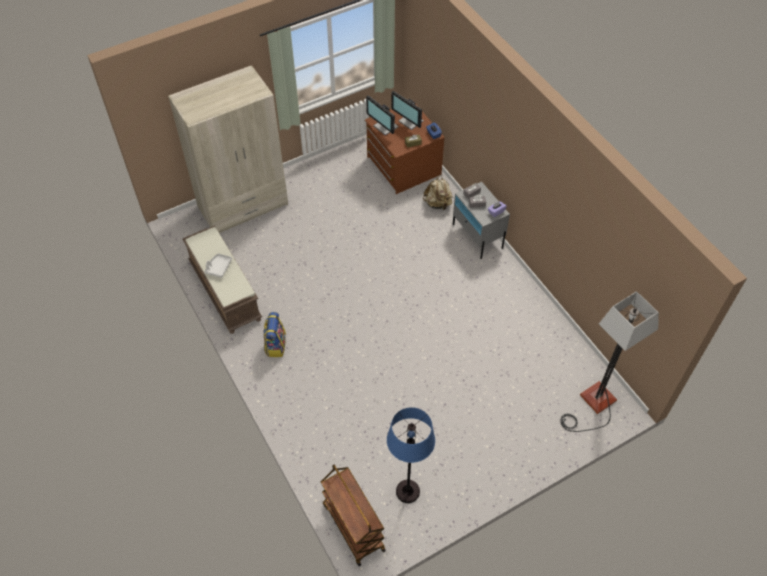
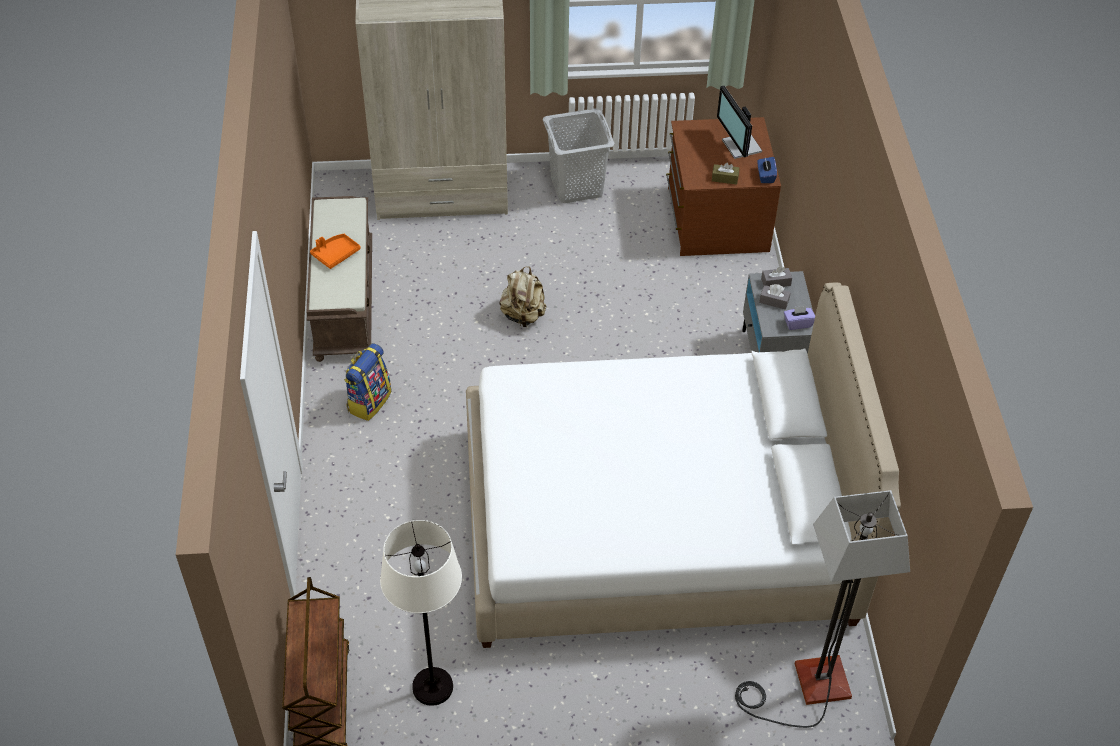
camera: 25 degrees right, 5 degrees down
grey tray [204,254,232,278] -> orange tray [310,234,361,269]
monitor [366,95,399,136] -> none
blue floor lamp [387,407,435,503] -> white floor lamp [380,520,462,706]
beige backpack [423,176,453,210] -> beige backpack moved to [499,266,546,327]
none -> white bed [466,282,901,648]
none -> grey laundry basket [543,108,614,203]

